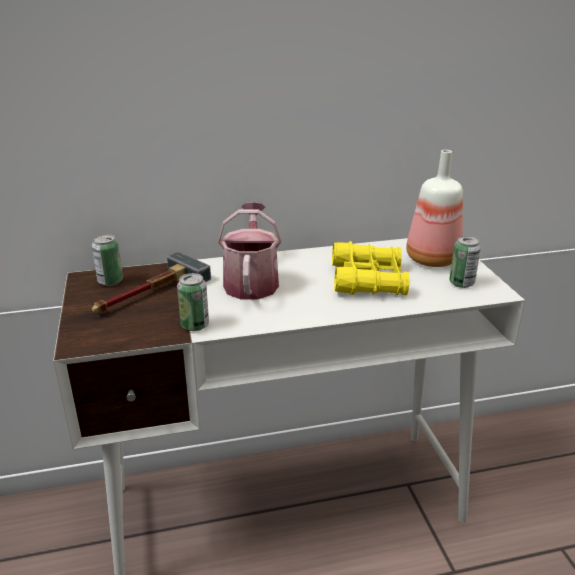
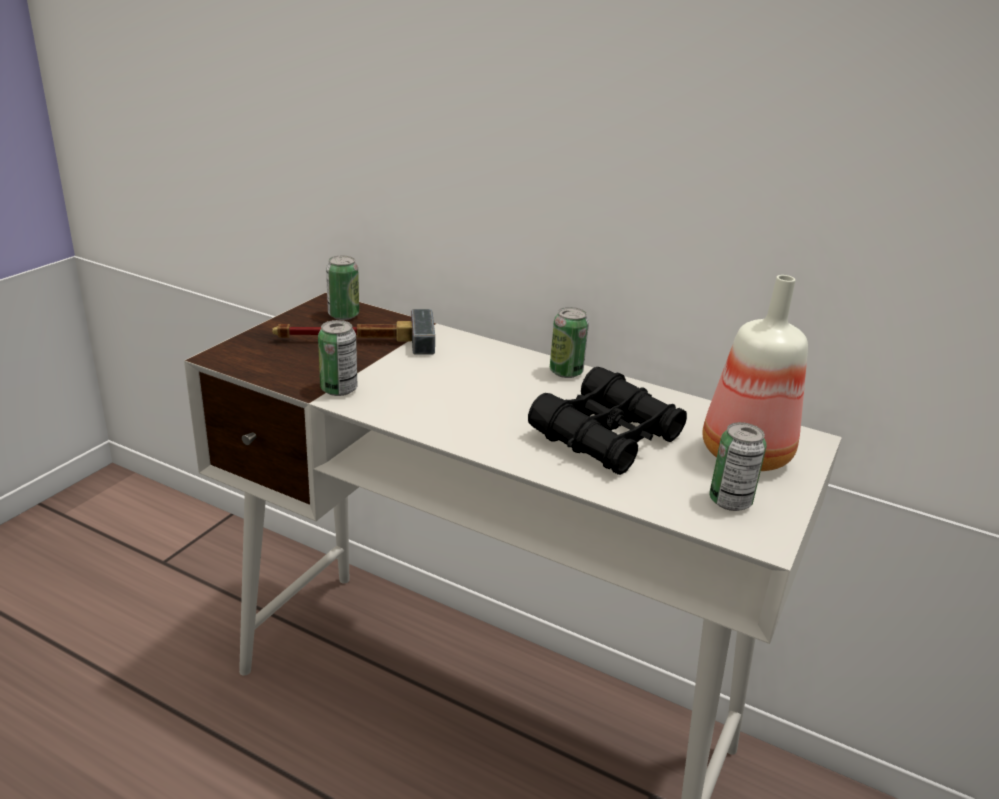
camera: 40 degrees right, 0 degrees up
watering can [217,202,282,300] -> none
yellow binoculars [332,241,409,295] -> black binoculars [528,367,687,475]
none -> can [550,307,589,378]

